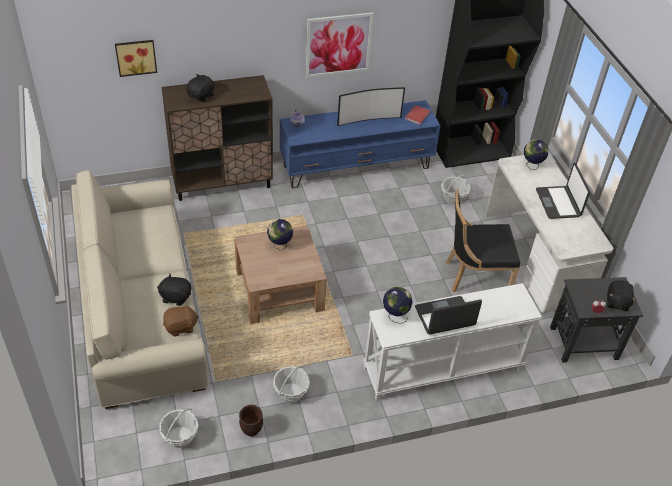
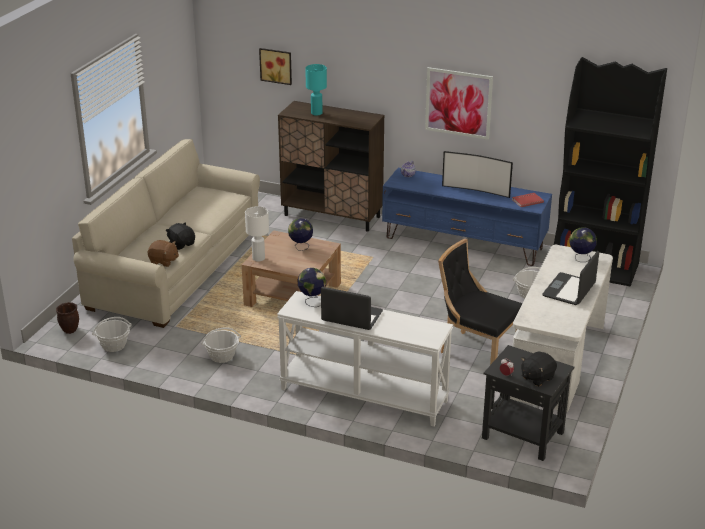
camera: 40 degrees right, 15 degrees down
black plush toy [186,74,215,102] -> turquoise table lamp [305,64,327,116]
brown planter [239,405,263,436] -> brown planter moved to [56,302,79,334]
none -> white table lamp [245,206,269,262]

